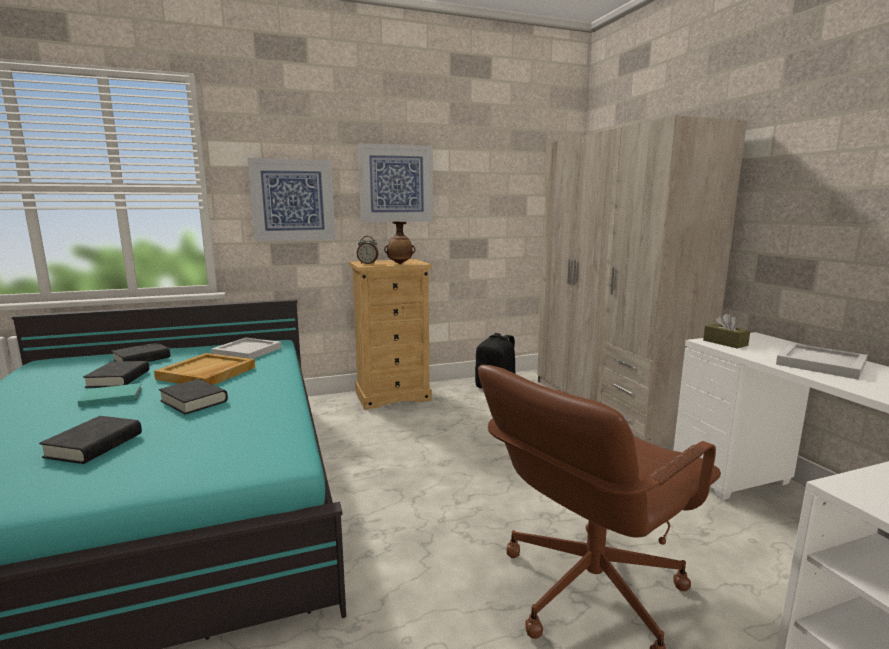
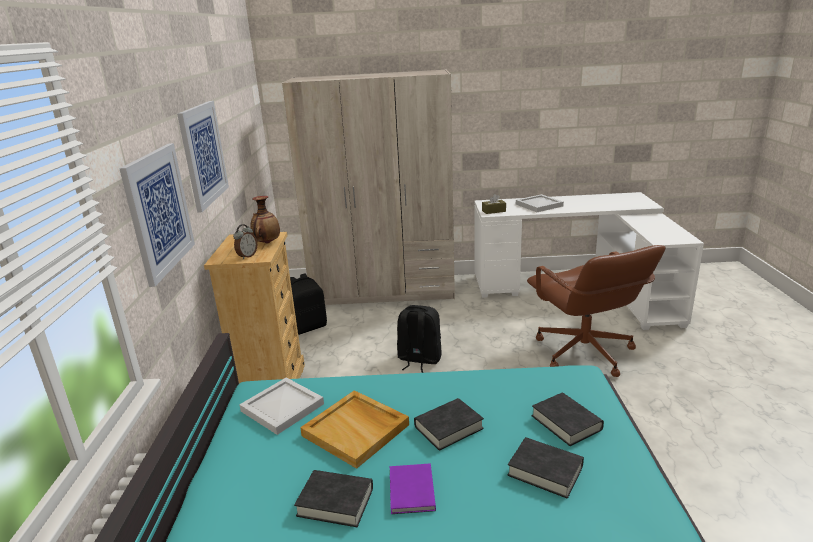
camera: 70 degrees left, 10 degrees up
turquoise book [78,383,142,407] -> purple book [390,463,436,514]
black book [112,342,170,362] -> black book moved to [532,393,604,446]
none -> black backpack [397,305,442,373]

